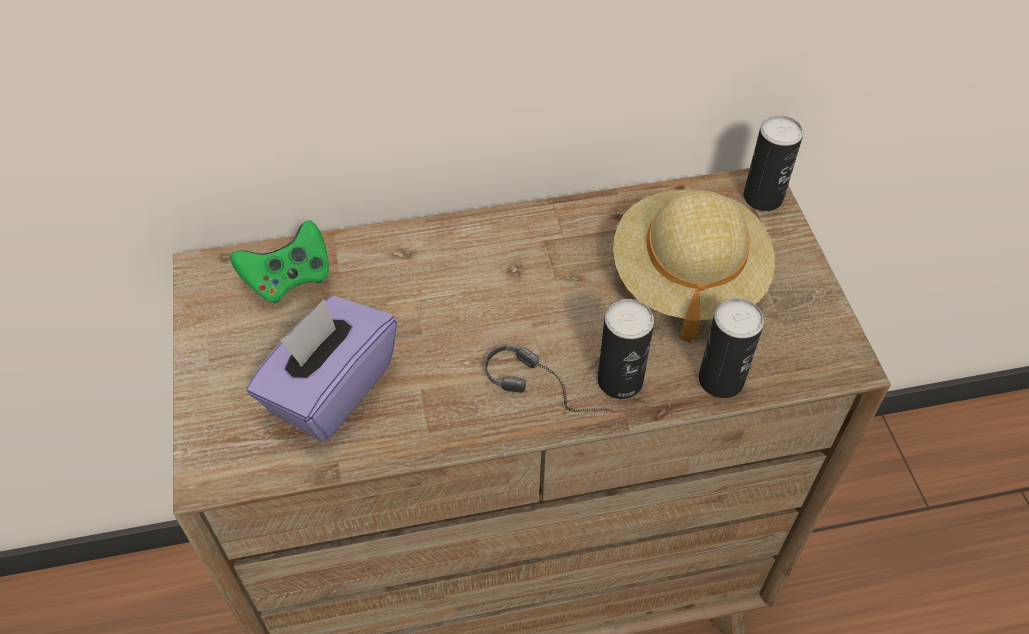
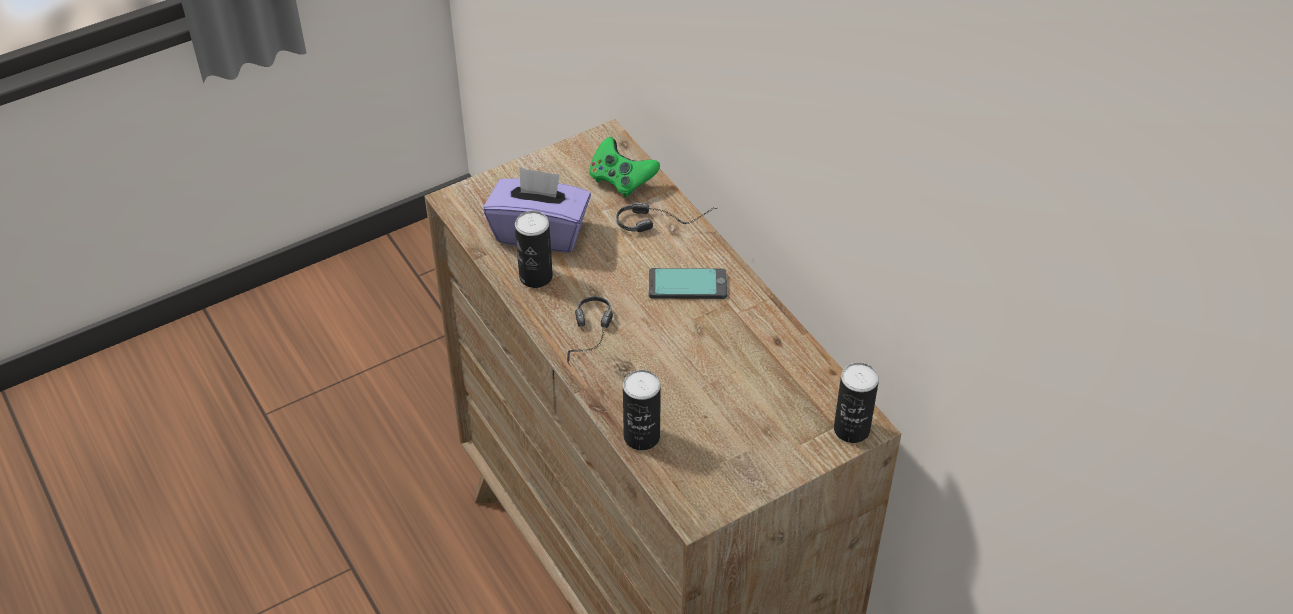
camera: 70 degrees right, 5 degrees down
can [598,299,654,399] -> can moved to [515,211,553,288]
beige hat [613,190,775,343] -> none
none -> headphones [616,202,717,232]
none -> phone [649,268,727,299]

